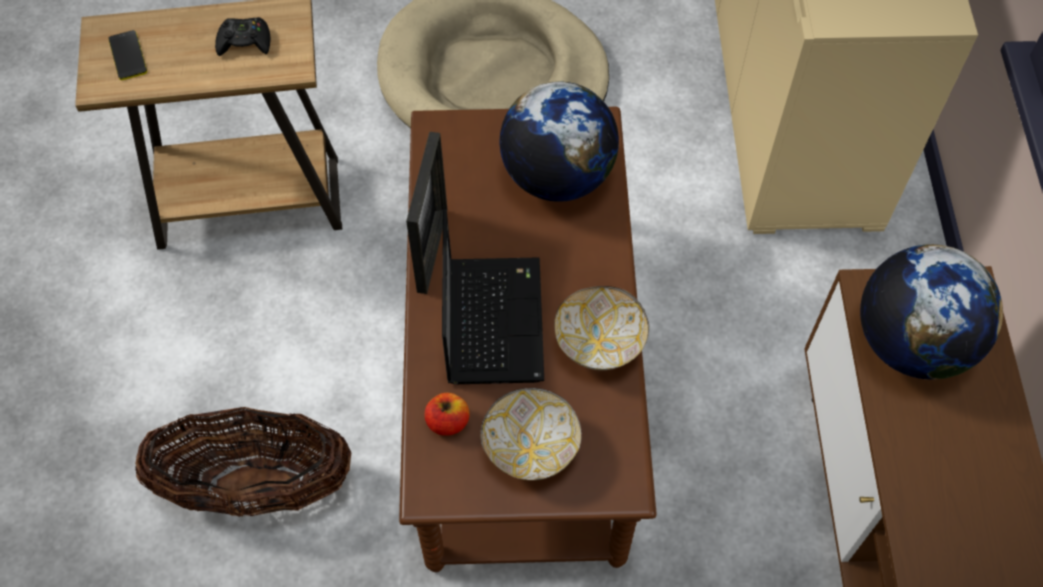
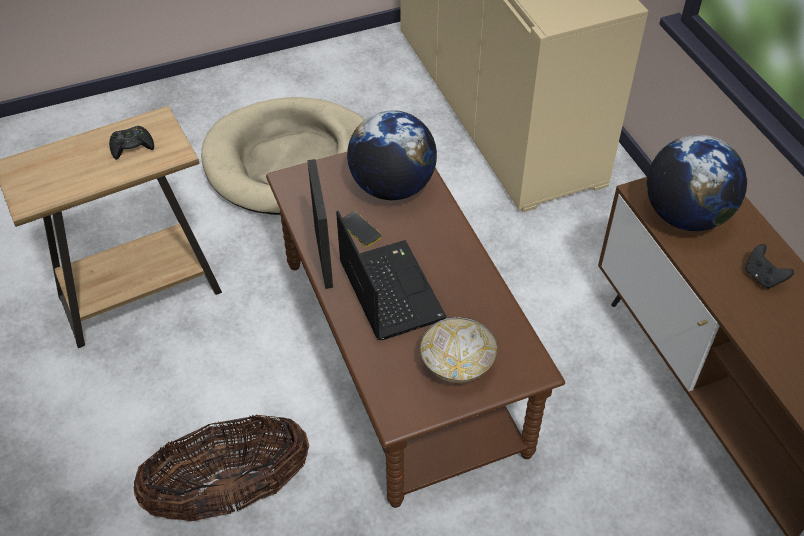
camera: 20 degrees left, 10 degrees down
phone [108,30,147,80] -> phone moved to [342,211,382,247]
apple [425,393,470,436] -> none
bowl [554,286,649,370] -> none
none -> black game controller [745,244,794,289]

